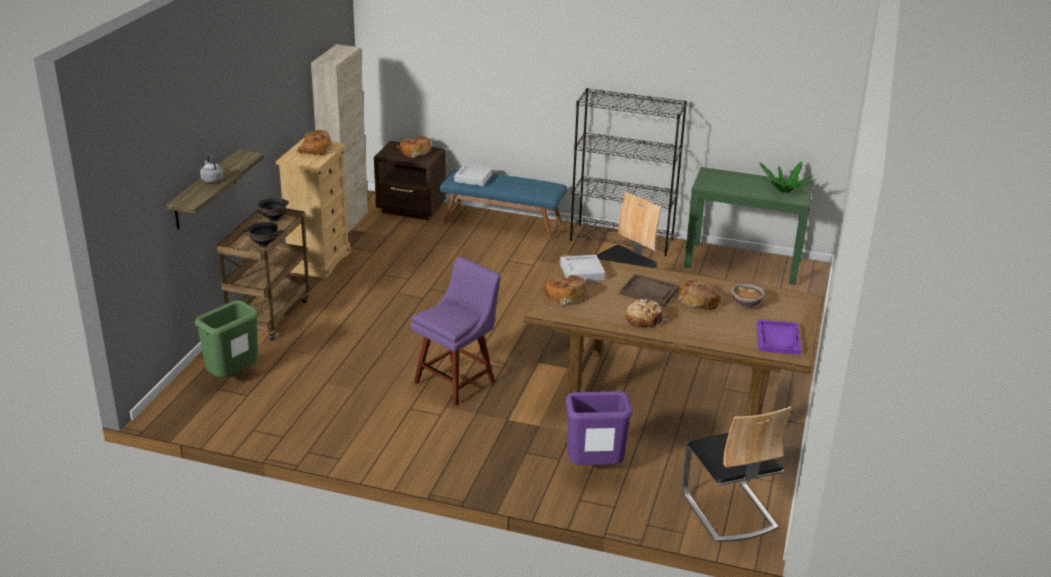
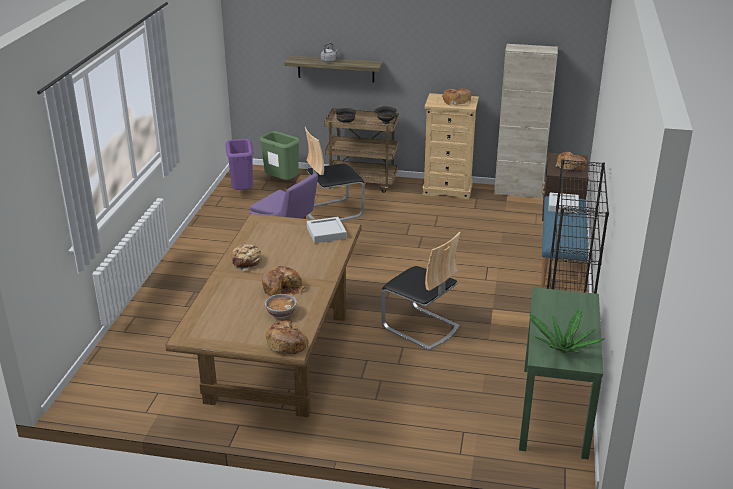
camera: 85 degrees right, 0 degrees up
bread [542,275,587,305] -> bread moved to [265,321,309,355]
purple trash can [565,391,633,465] -> purple trash can moved to [225,139,254,190]
brown tray [619,274,679,306] -> none
chair [682,406,791,542] -> chair moved to [305,127,365,221]
purple tray [756,320,802,355] -> none

